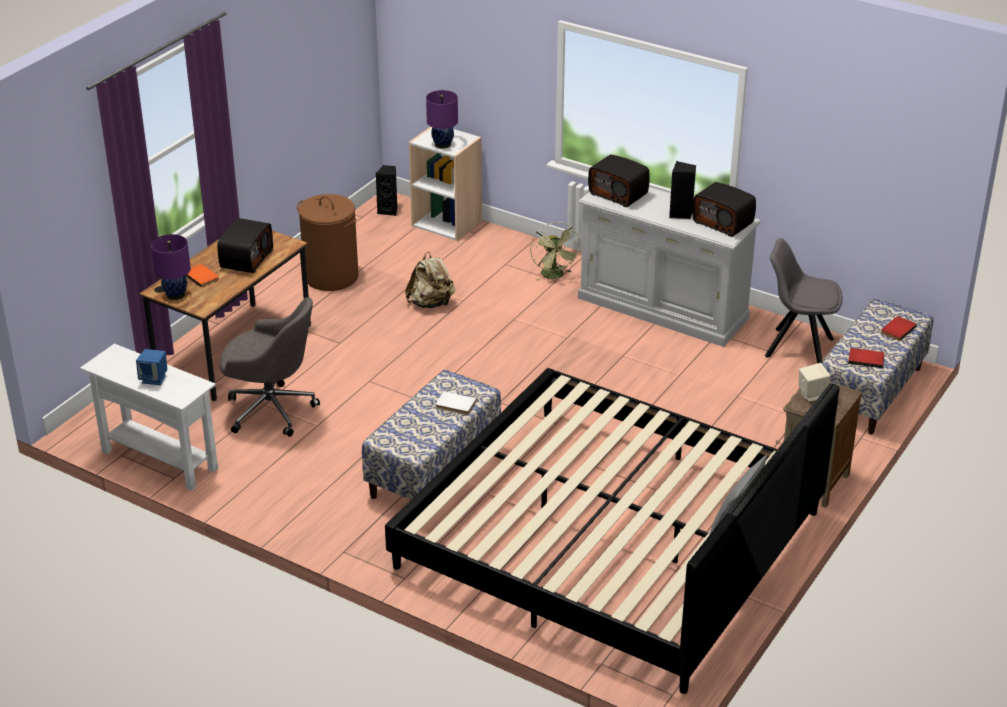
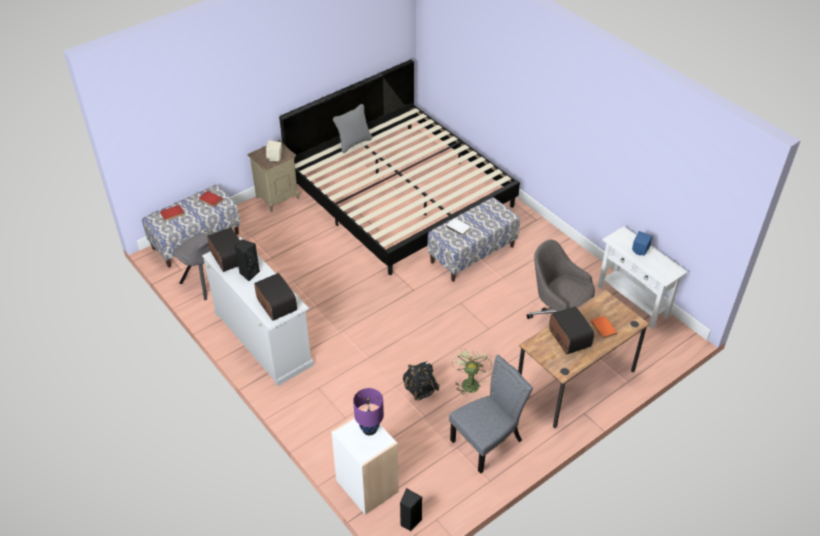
camera: 160 degrees left, 10 degrees up
purple table lamp [151,234,191,300] -> none
radio [217,218,273,273] -> radio turned 120 degrees clockwise [549,307,594,354]
brown laundry basket [297,194,358,291] -> grey chair [449,355,533,474]
beige backpack [405,252,455,308] -> black backpack [403,361,440,401]
green fan [530,222,581,281] -> green fan moved to [452,349,492,397]

